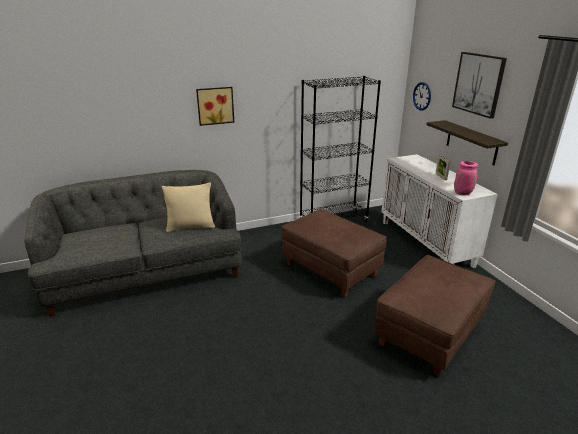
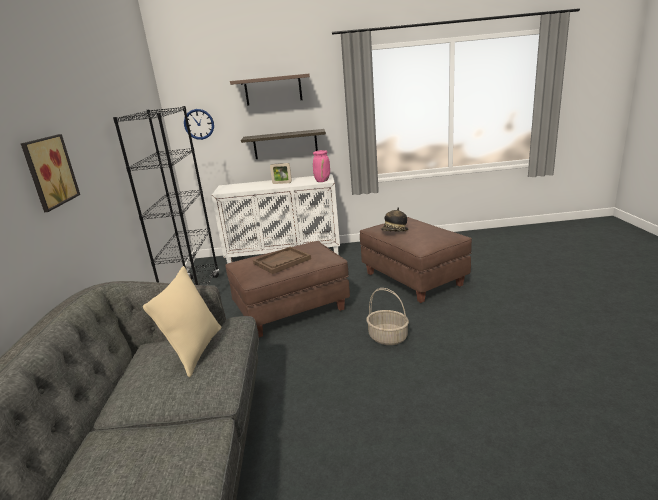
camera: 70 degrees left, 5 degrees down
picture [452,52,507,119] -> shelf [230,74,310,106]
none -> brown tray [253,246,311,274]
none -> basket [366,288,409,345]
none -> hat [381,207,409,232]

